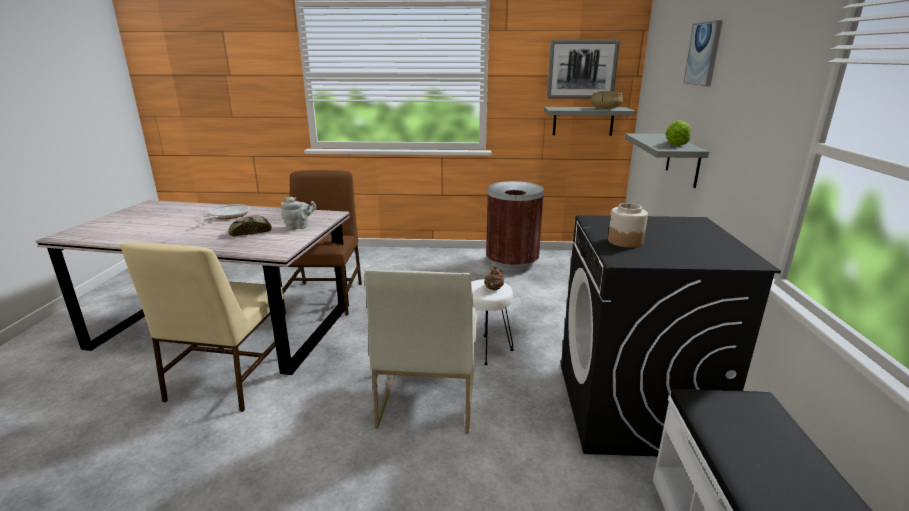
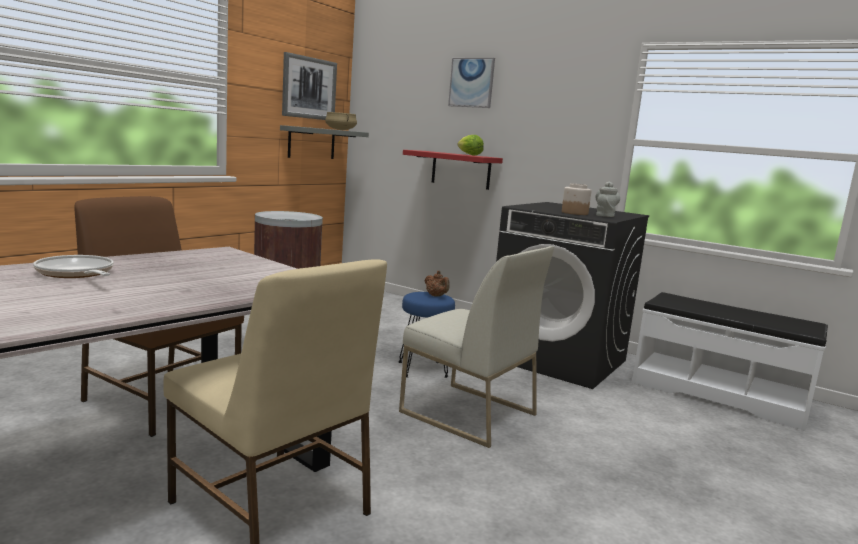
camera: 60 degrees left, 10 degrees down
bread [228,215,272,237] -> none
grey teapot [281,197,316,230] -> grey teapot moved to [596,181,620,217]
white stool [471,279,514,365] -> blue stool [398,292,455,378]
grey shelf [625,134,709,188] -> red shelf [403,150,503,190]

